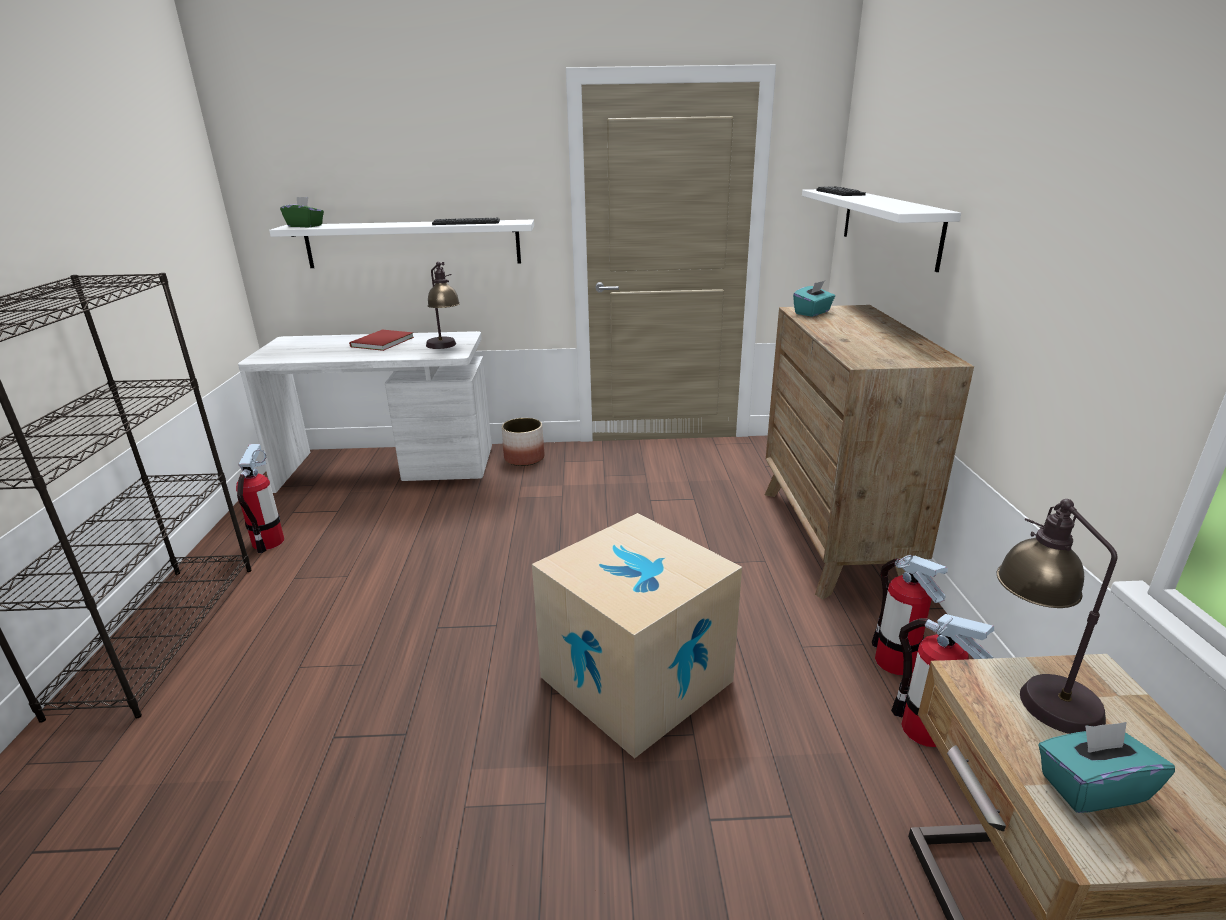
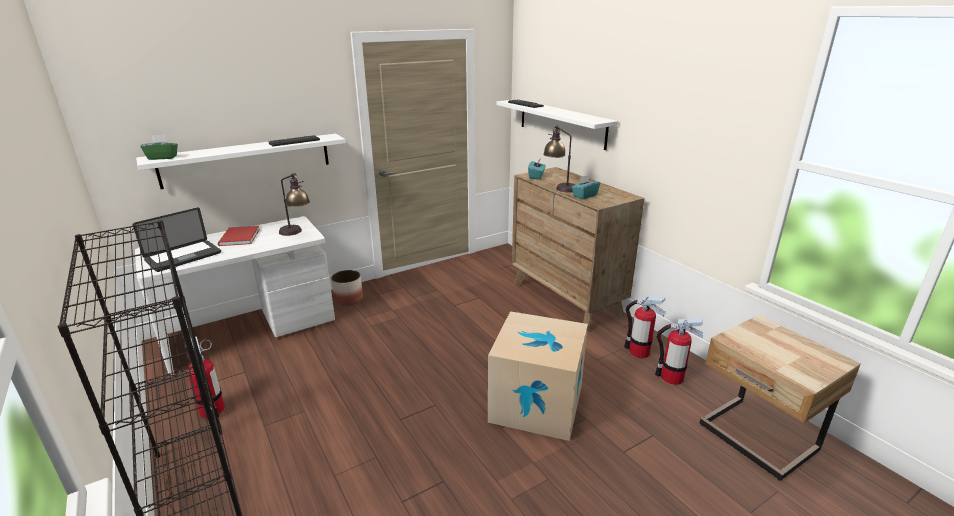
camera: 30 degrees left, 0 degrees up
table lamp [997,499,1117,734] -> table lamp moved to [543,125,576,192]
turquoise tissue box [1038,722,1175,813] -> turquoise tissue box moved to [571,175,600,199]
none -> laptop [133,208,221,272]

